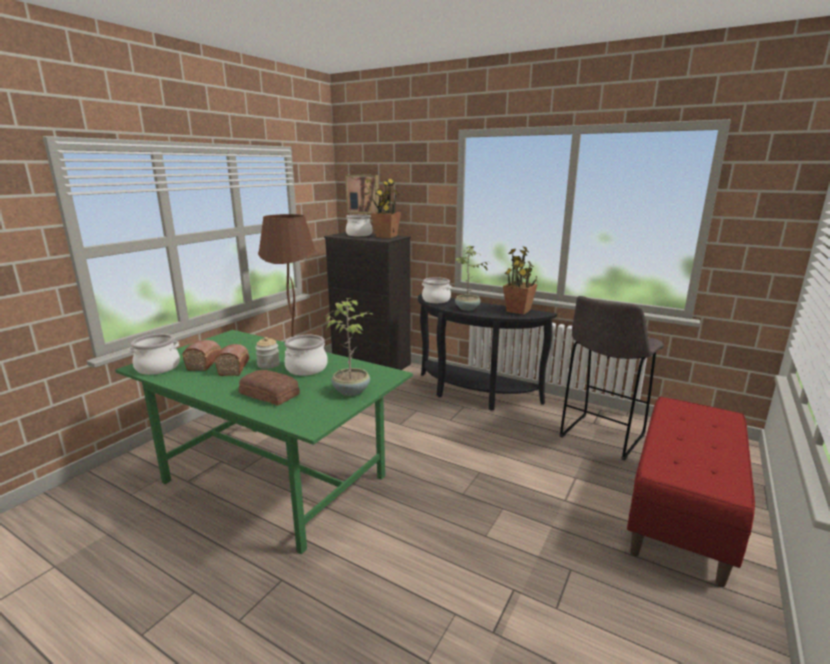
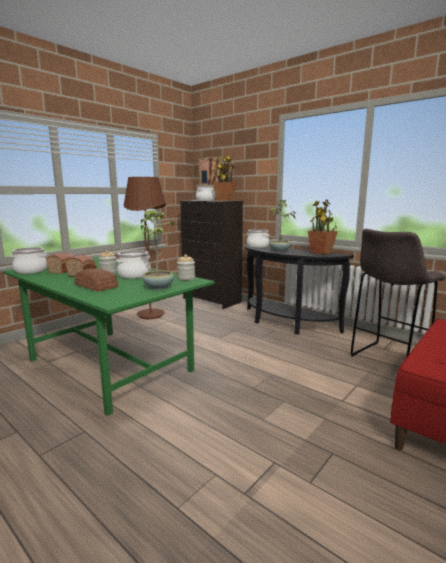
camera: 10 degrees right, 5 degrees down
none -> jar [177,254,195,280]

